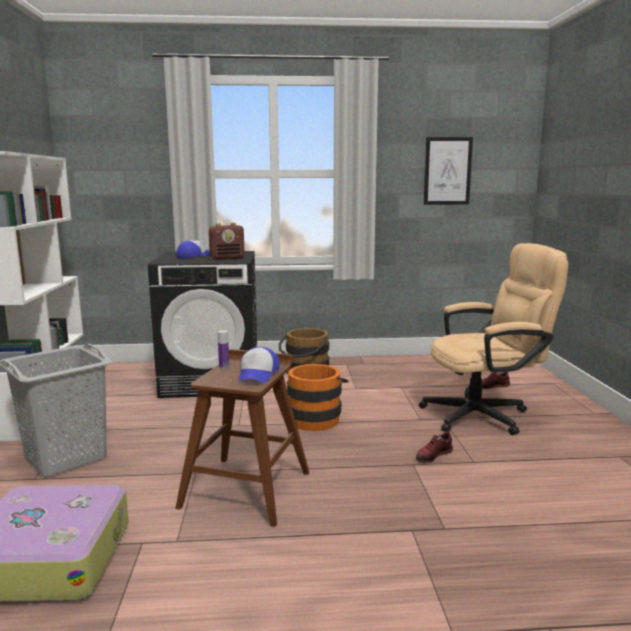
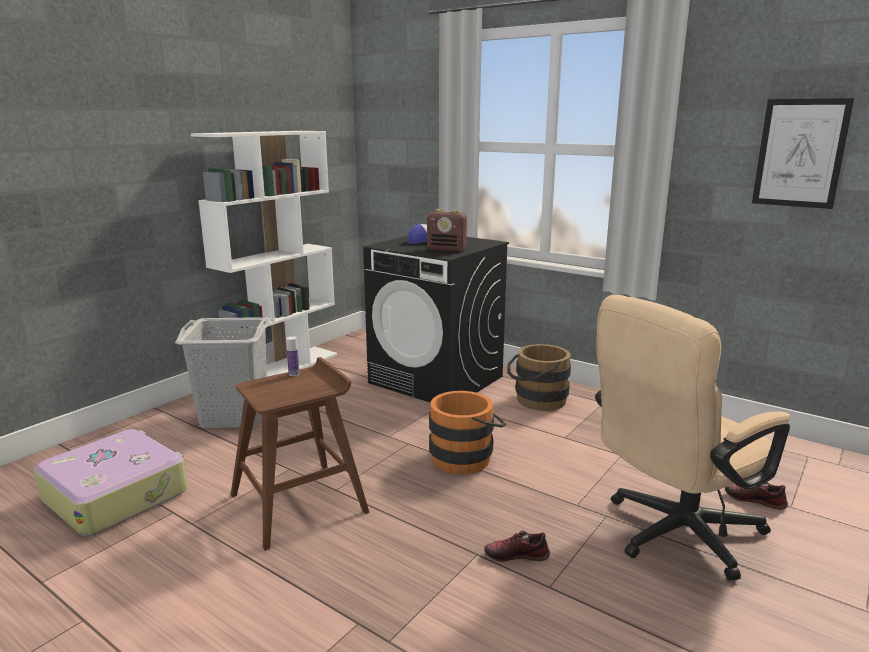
camera: 40 degrees right, 5 degrees up
cap [238,347,280,383] -> none
beige office chair [419,243,568,435] -> beige office chair turned 120 degrees clockwise [595,295,790,581]

